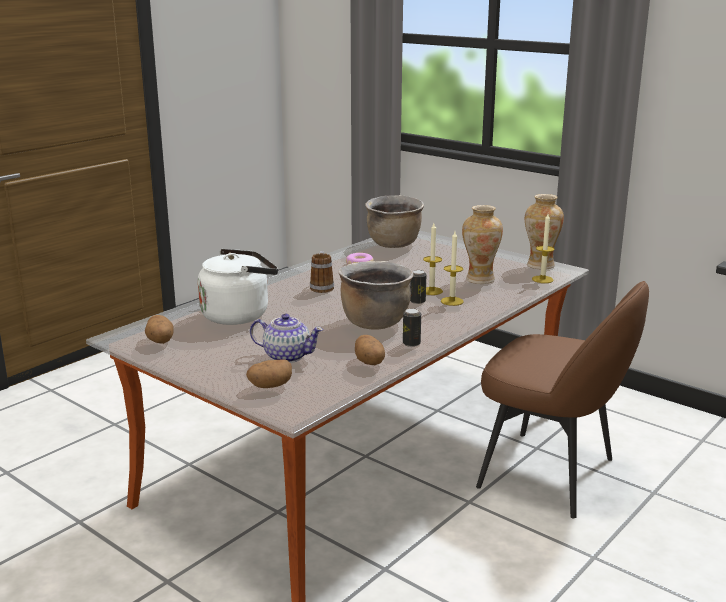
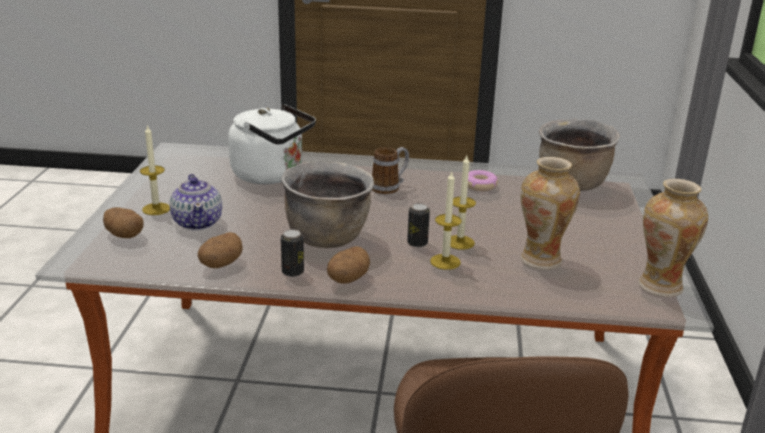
camera: 55 degrees right, 5 degrees up
potato [145,315,174,344] -> potato moved to [327,246,370,284]
candle [532,214,555,283] -> candle moved to [140,124,170,215]

